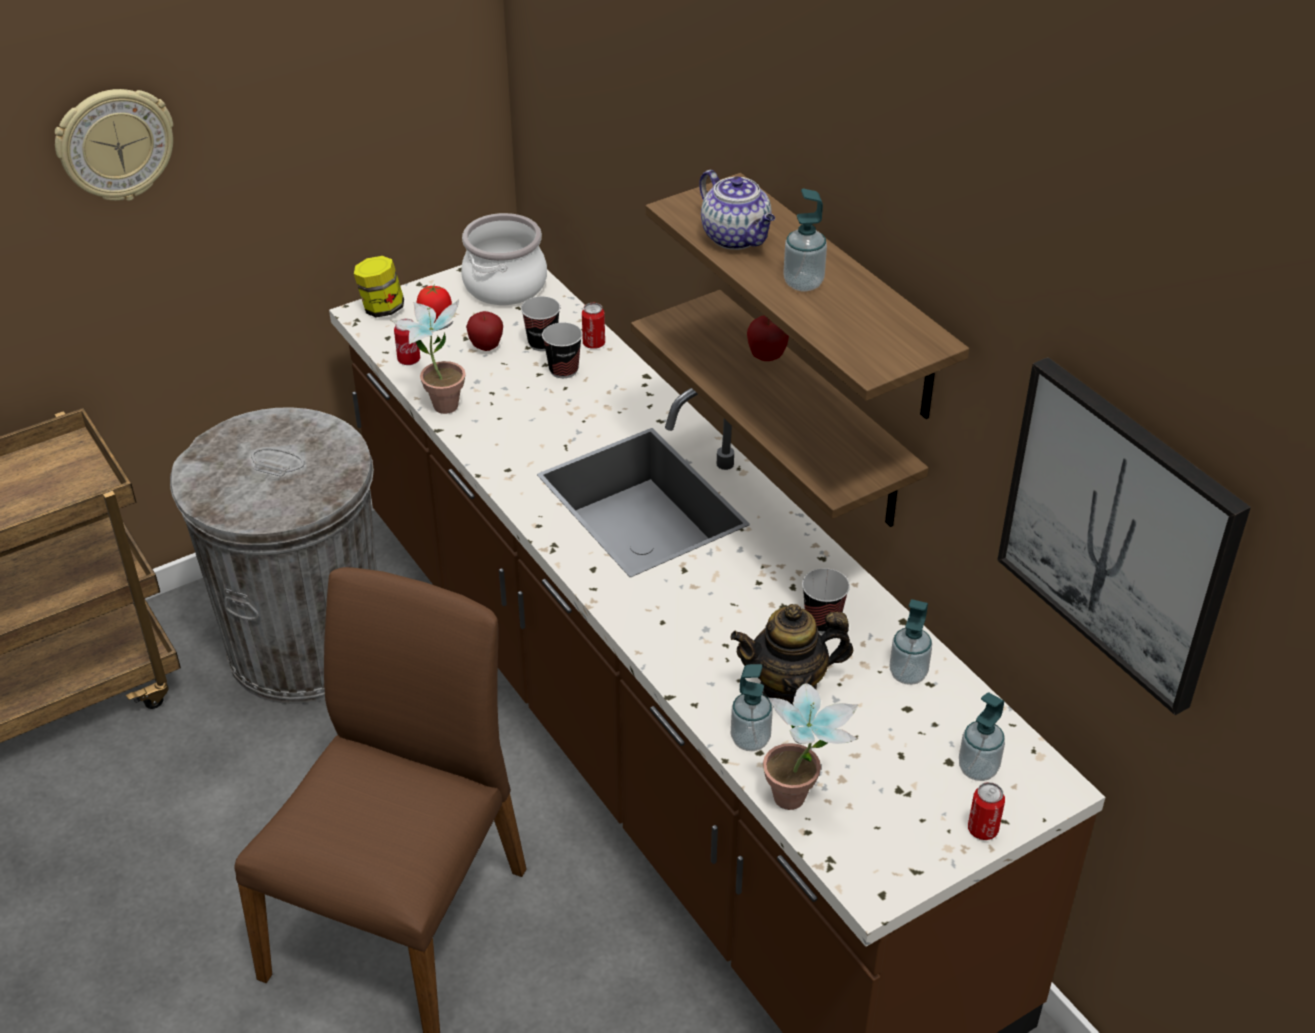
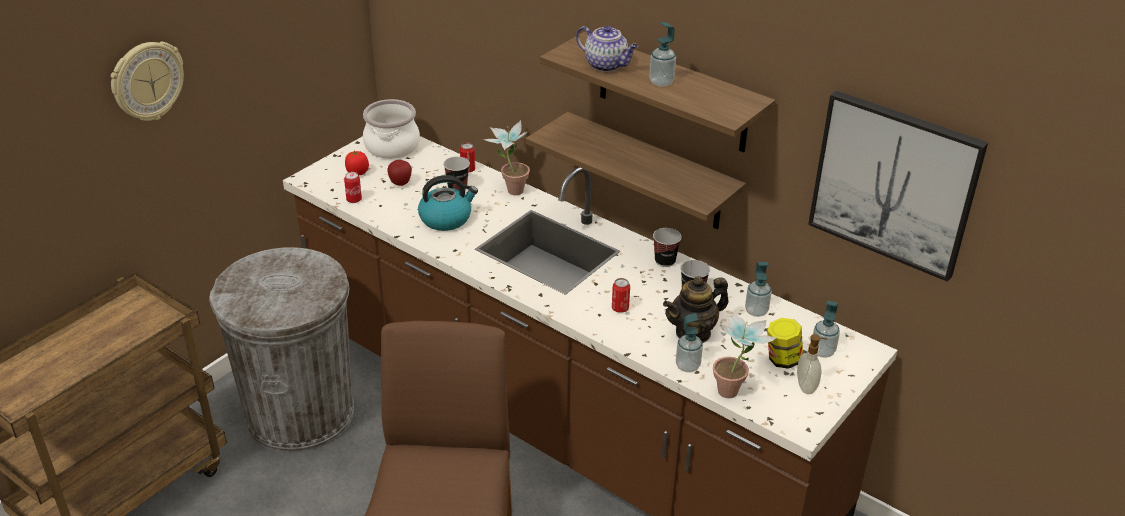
camera: 20 degrees left, 5 degrees down
jar [354,256,404,317] -> jar moved to [767,318,803,369]
potted plant [391,300,466,414] -> potted plant moved to [483,120,530,195]
cup [521,296,560,351] -> cup moved to [653,228,682,267]
apple [747,316,789,361] -> none
can [968,782,1005,840] -> can moved to [612,278,630,313]
none -> kettle [418,175,478,231]
none -> soap dispenser [797,334,828,394]

